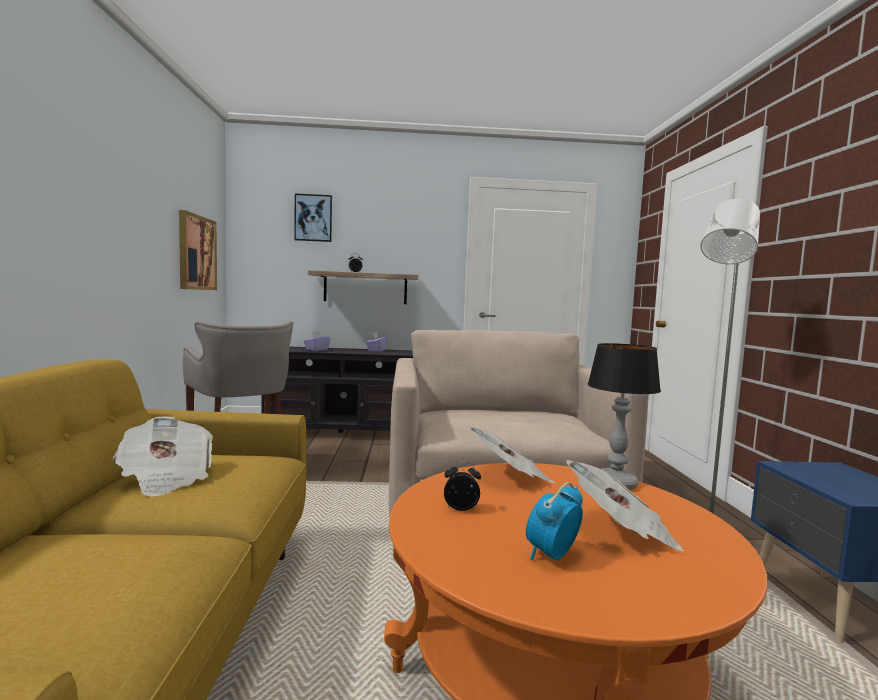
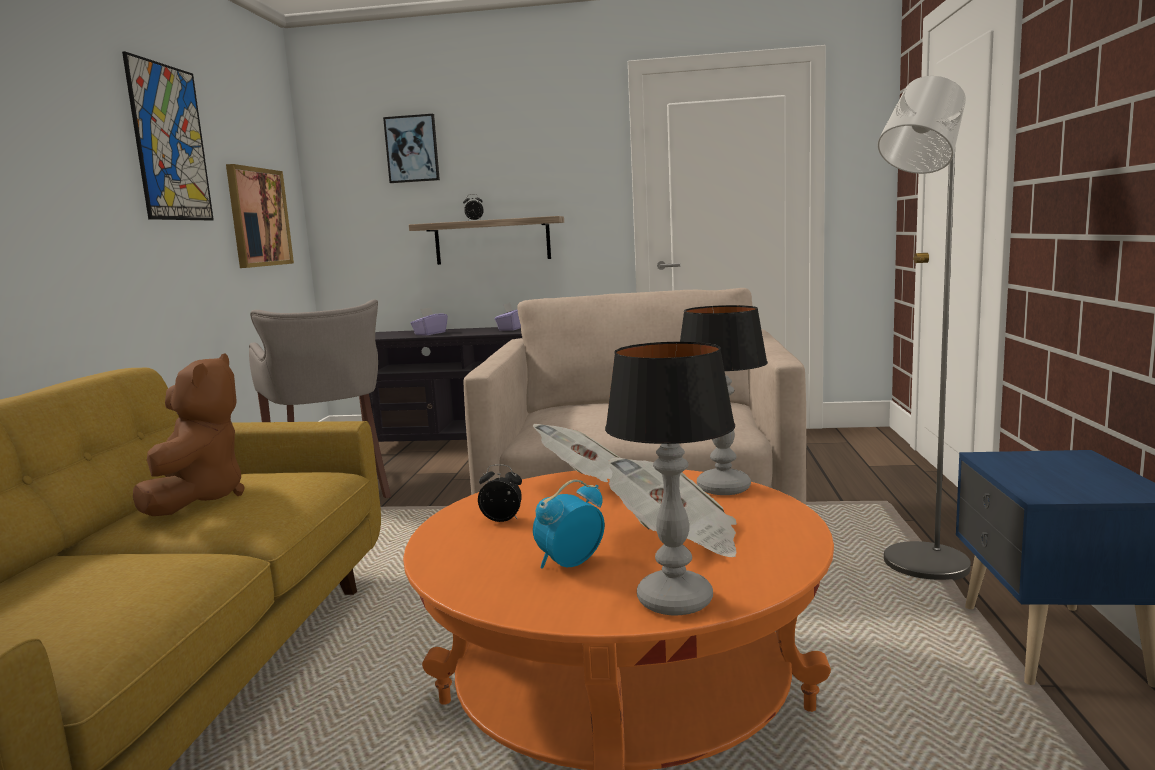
camera: 10 degrees right, 5 degrees up
newspaper [113,416,213,497] -> brown plush toy [133,354,245,516]
none -> picture [122,51,214,220]
none -> table lamp [605,342,735,615]

